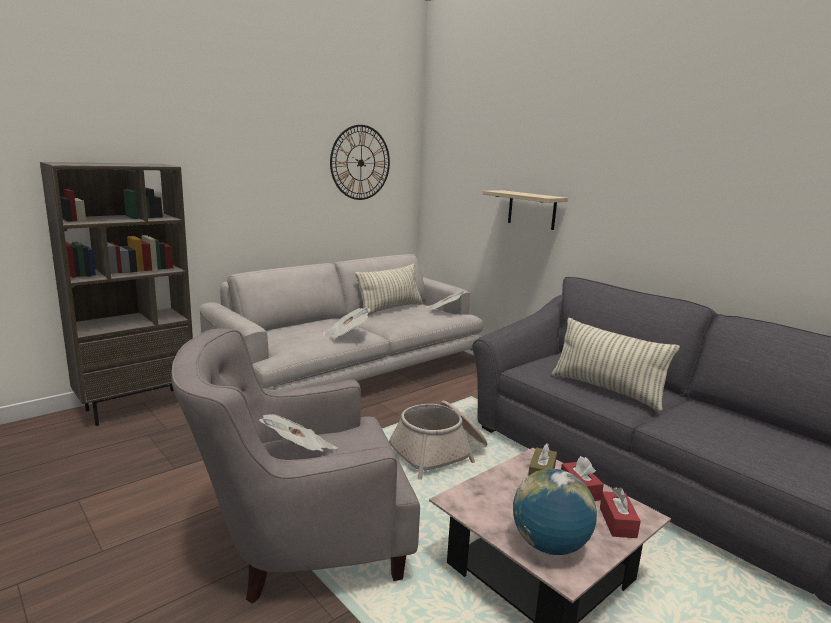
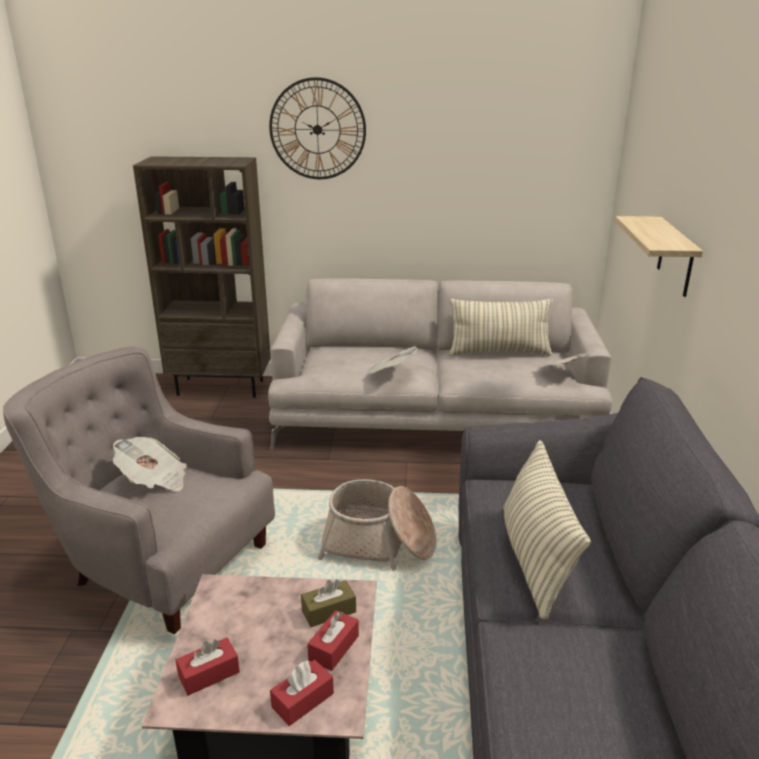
camera: 45 degrees right, 10 degrees up
wall clock [330,125,390,200] -> wall clock moved to [269,77,366,179]
globe [513,469,597,555] -> red tissue box [176,637,240,696]

